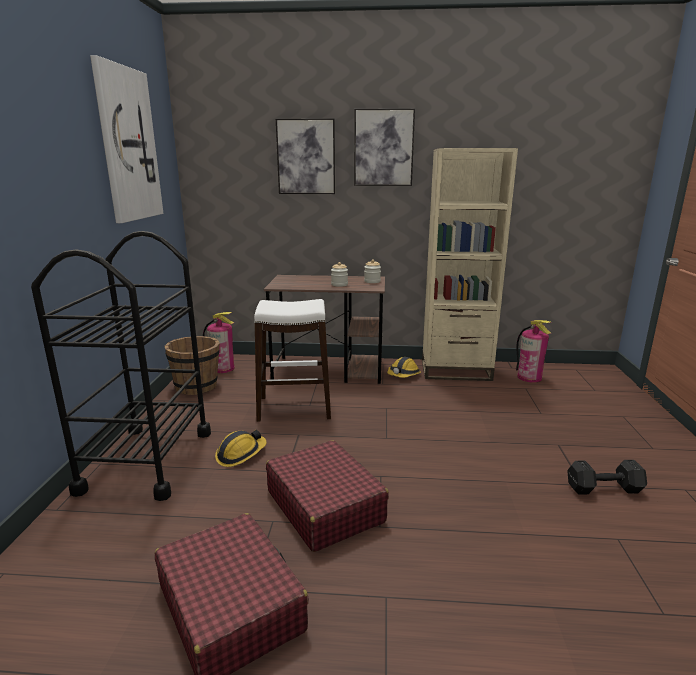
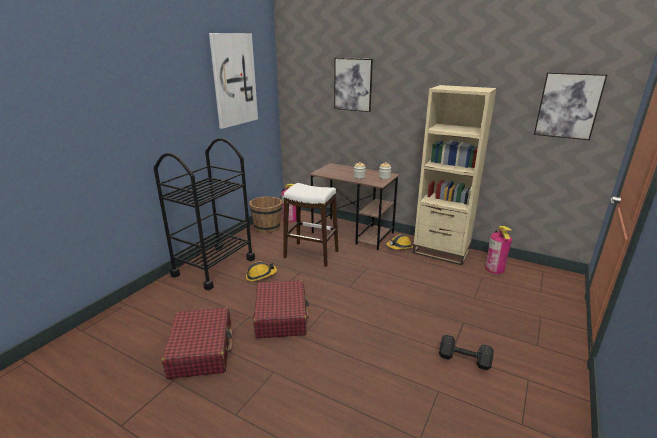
camera: 25 degrees right, 5 degrees up
picture [354,108,415,186] -> picture moved to [534,72,607,140]

